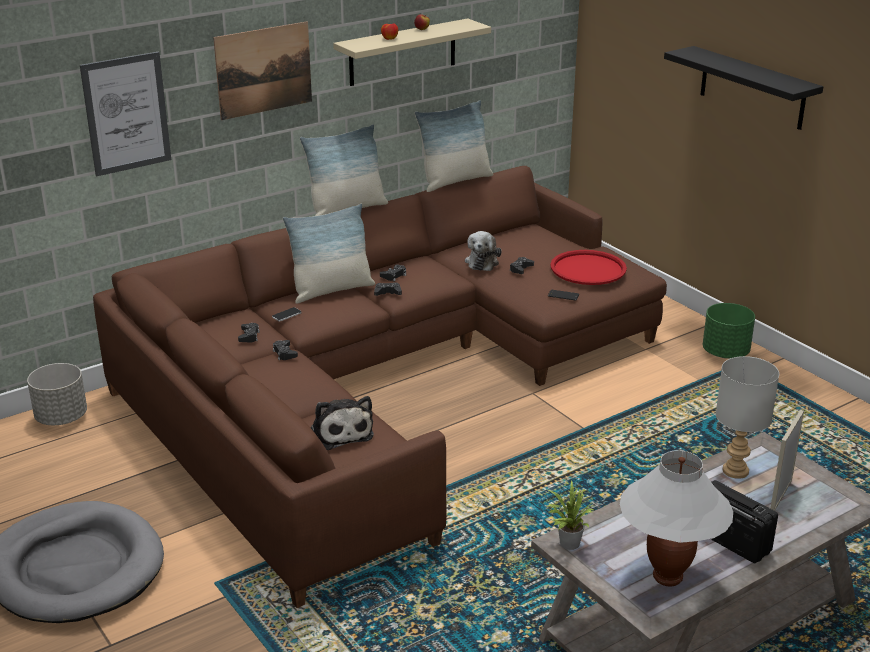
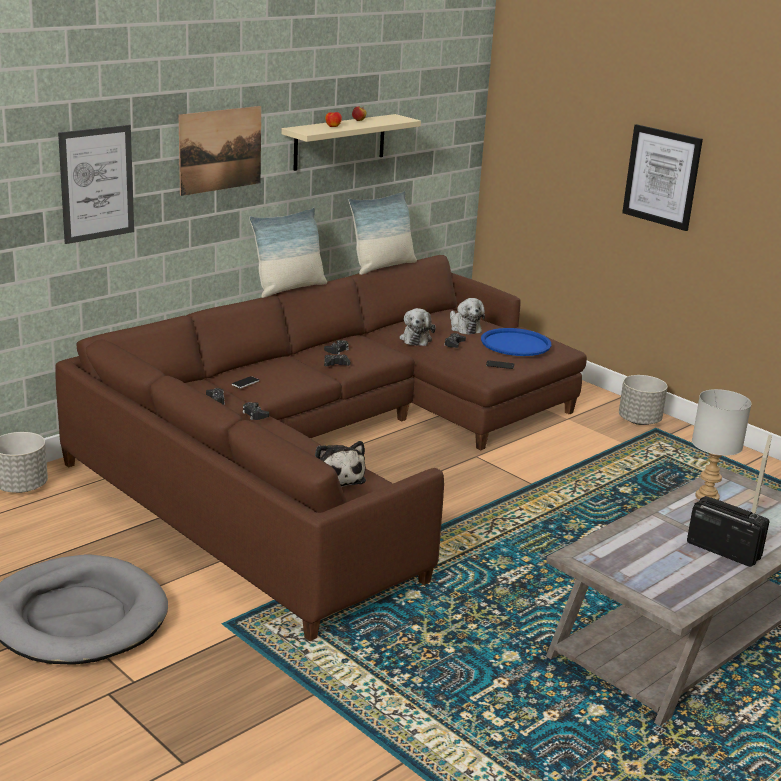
camera: 10 degrees left, 5 degrees down
pillow [283,204,375,304] -> none
potted plant [548,480,594,550] -> none
red tray [550,250,627,285] -> blue tray [481,328,551,356]
white table lamp [619,450,733,586] -> none
black shelf [664,46,823,130] -> picture [622,124,703,231]
green planter [703,303,755,359] -> grey planter [619,375,668,425]
none -> plush toy [450,298,485,335]

